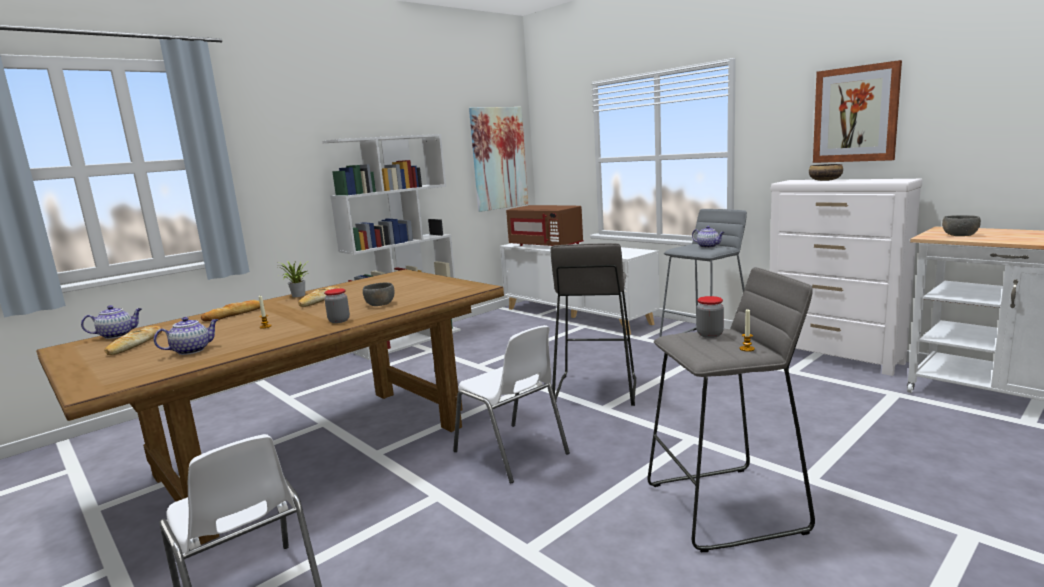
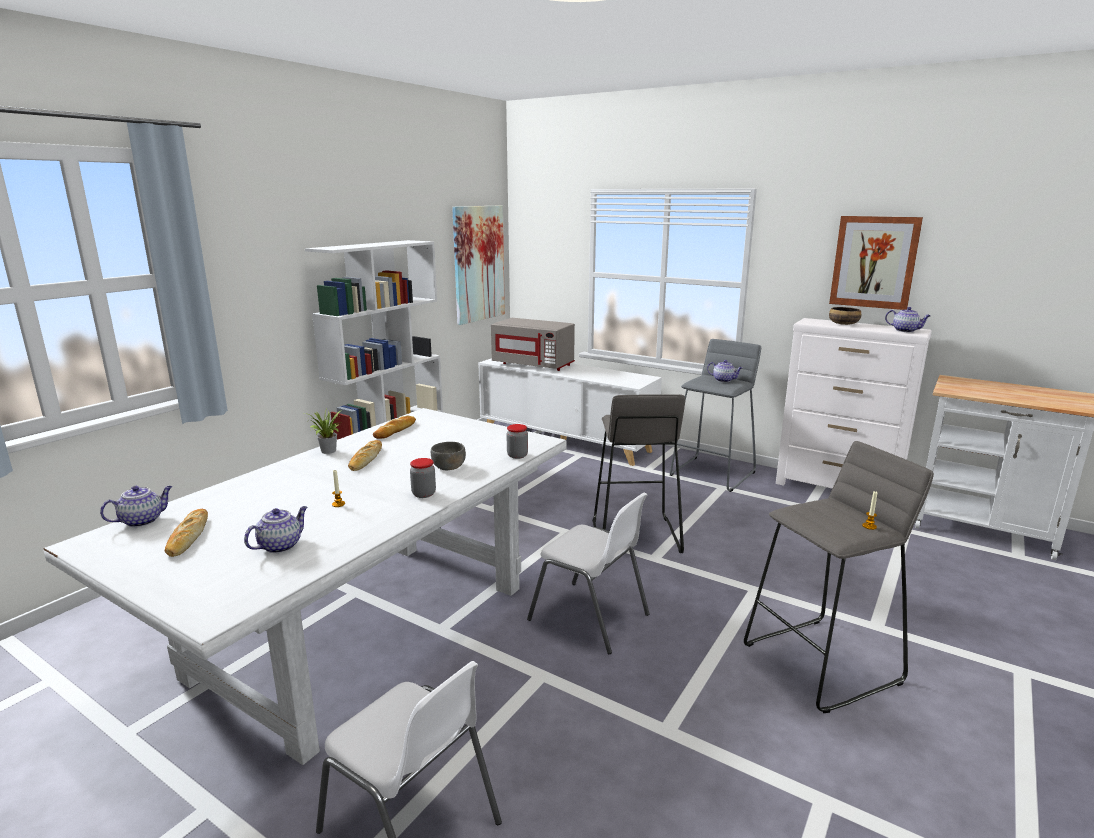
camera: 15 degrees left, 5 degrees up
brown dining table [36,269,504,545] -> white dining table [43,408,567,765]
bread [201,300,264,321] -> bread moved to [373,415,416,439]
brown microwave [506,205,584,246] -> grey microwave [491,318,575,371]
jar [697,296,724,338] -> jar moved to [506,424,528,459]
grey bowl [942,215,981,236] -> none
none -> teapot [885,307,931,332]

